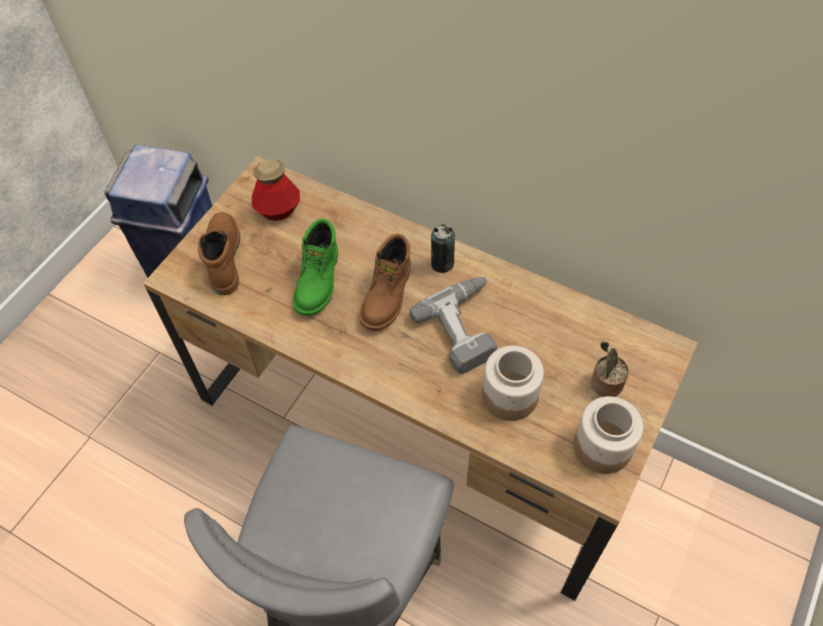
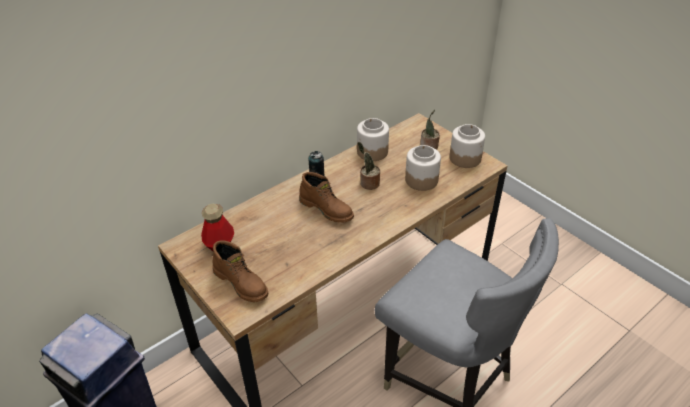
camera: 70 degrees left, 15 degrees down
brown boot [198,212,240,295] -> brown boot turned 150 degrees counterclockwise [212,240,268,302]
green boot [293,219,338,316] -> none
power drill [409,277,498,374] -> potted plant [358,142,380,190]
none -> jar [357,118,389,161]

